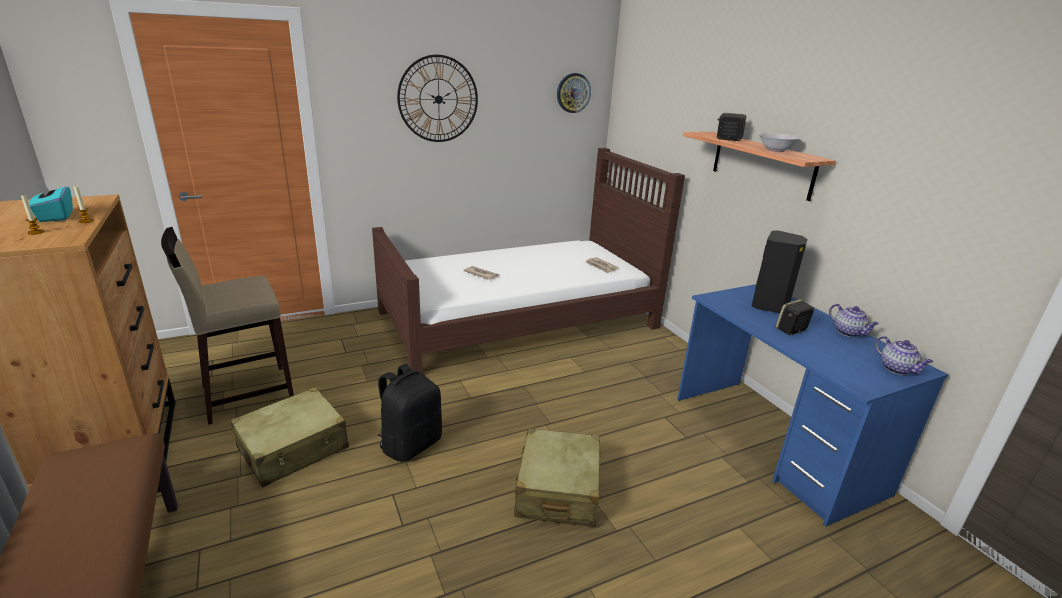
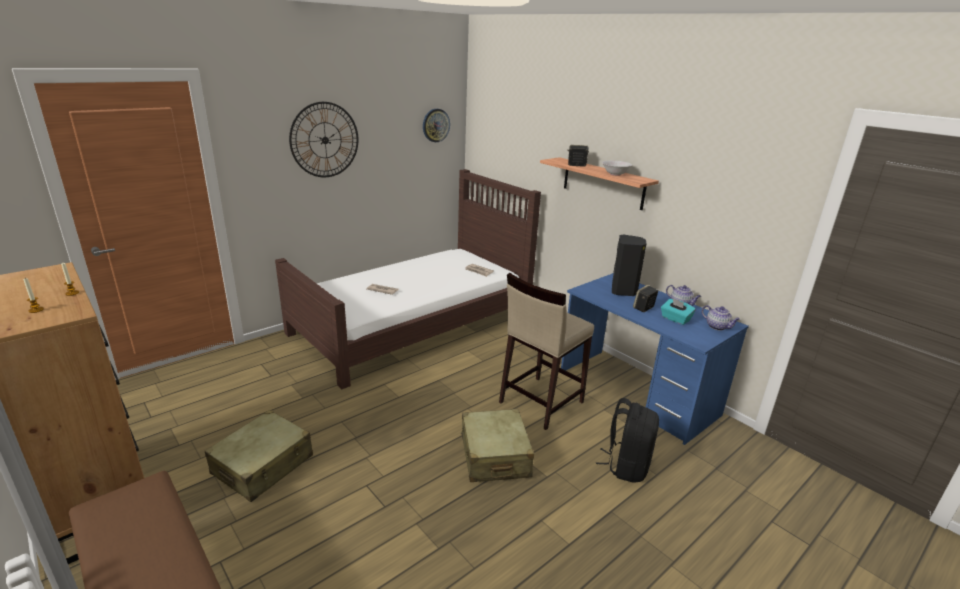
camera: 15 degrees left, 0 degrees up
turquoise tissue box [29,180,73,222] -> turquoise tissue box moved to [661,298,696,325]
beige stool [161,227,294,425] -> beige stool moved to [499,273,594,430]
black backpack [377,364,442,462] -> black backpack moved to [596,398,659,482]

